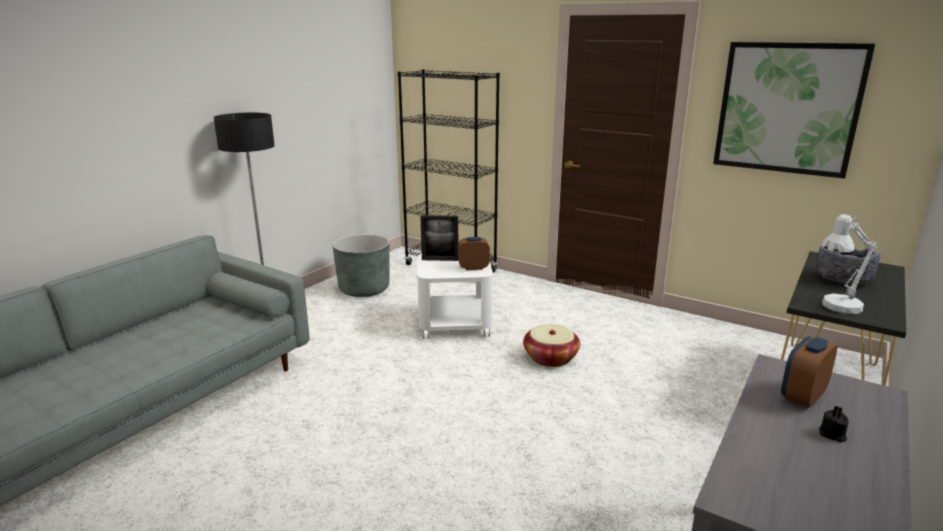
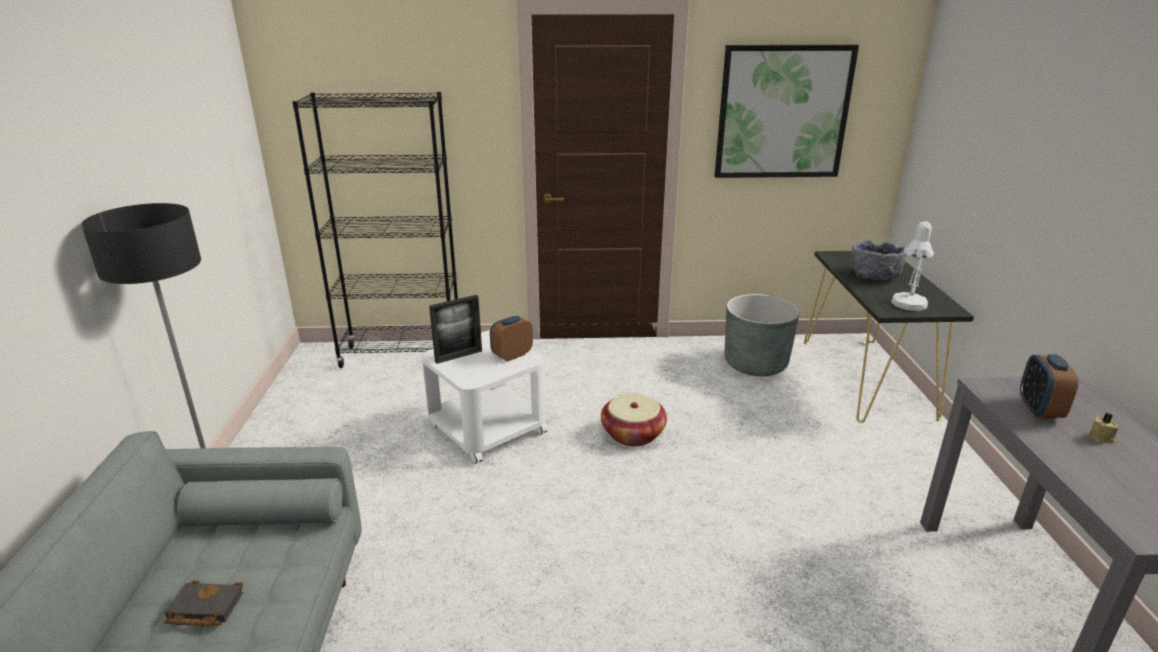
camera: 35 degrees left, 5 degrees up
grey planter [333,234,390,297] -> grey planter moved to [725,294,800,376]
black candle [819,406,848,442] -> beige candle [1088,413,1119,443]
none -> black book [164,580,244,626]

